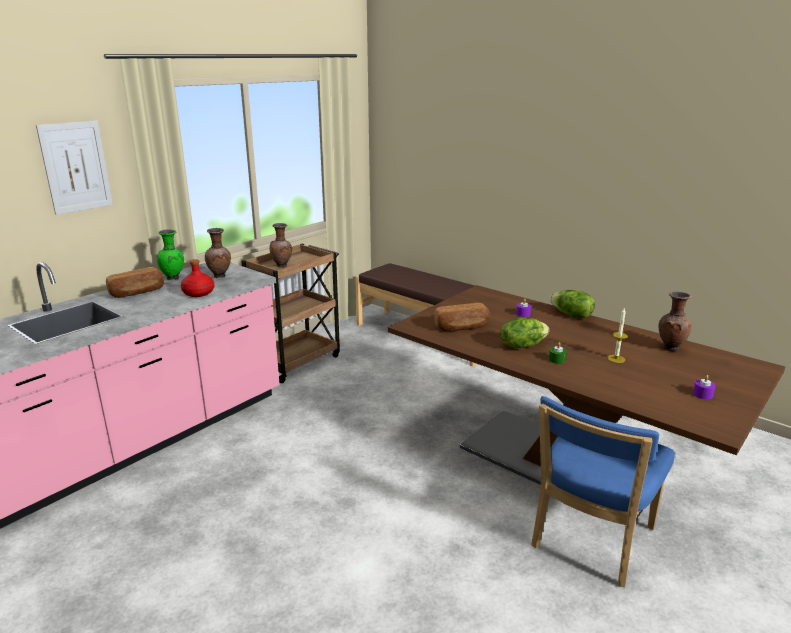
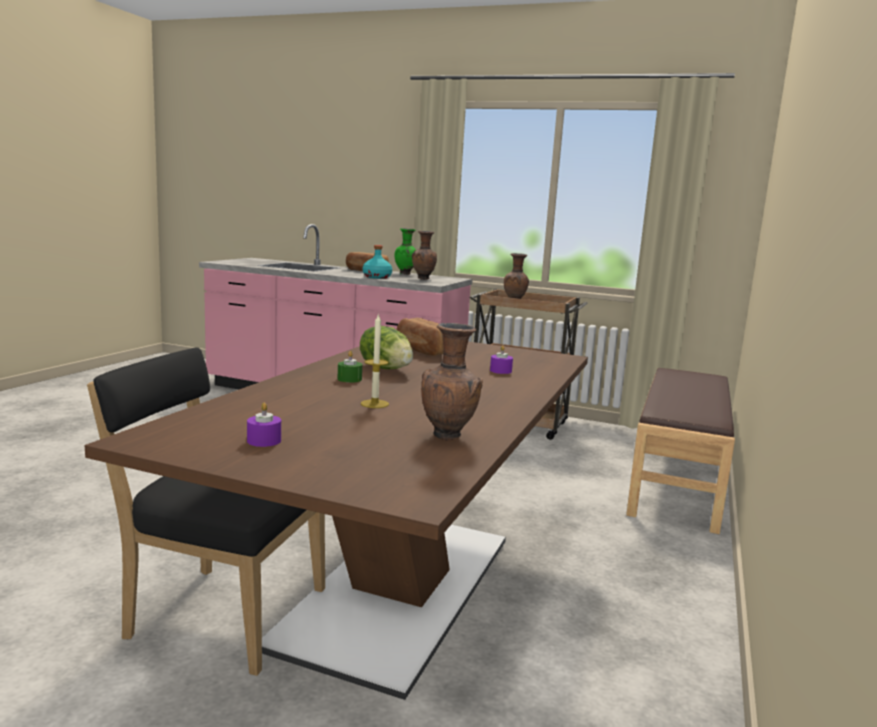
camera: 70 degrees right, 10 degrees down
picture [36,121,113,215] -> none
red bottle [181,259,214,297] -> turquoise bottle [363,245,392,279]
blue chair [531,396,675,587] -> black chair [87,348,325,676]
lettuce [550,290,595,318] -> none

